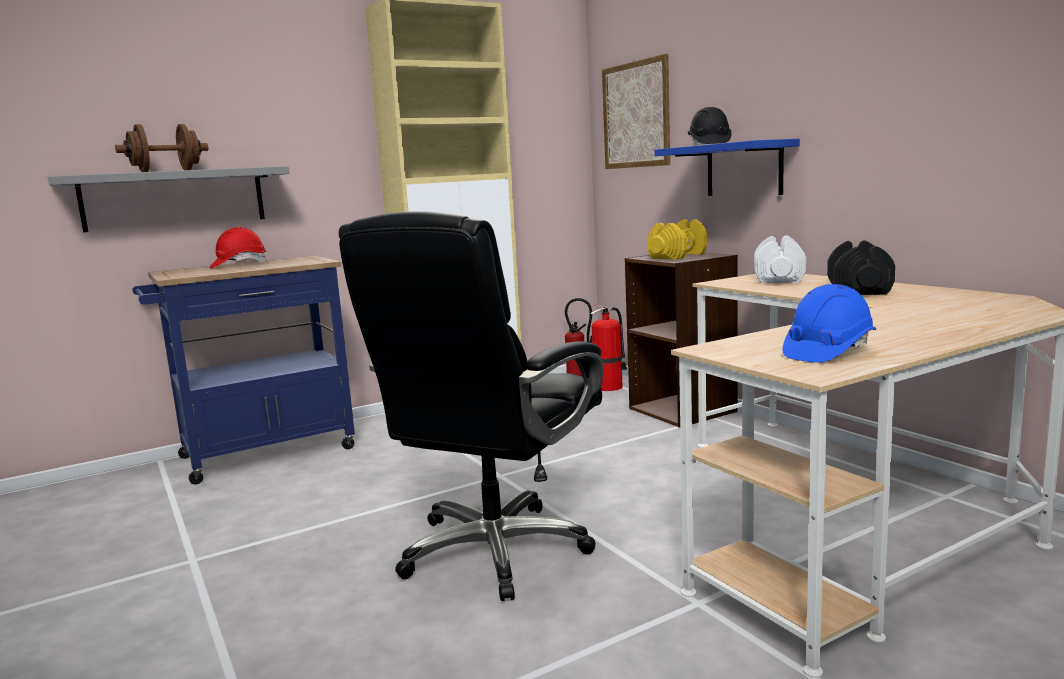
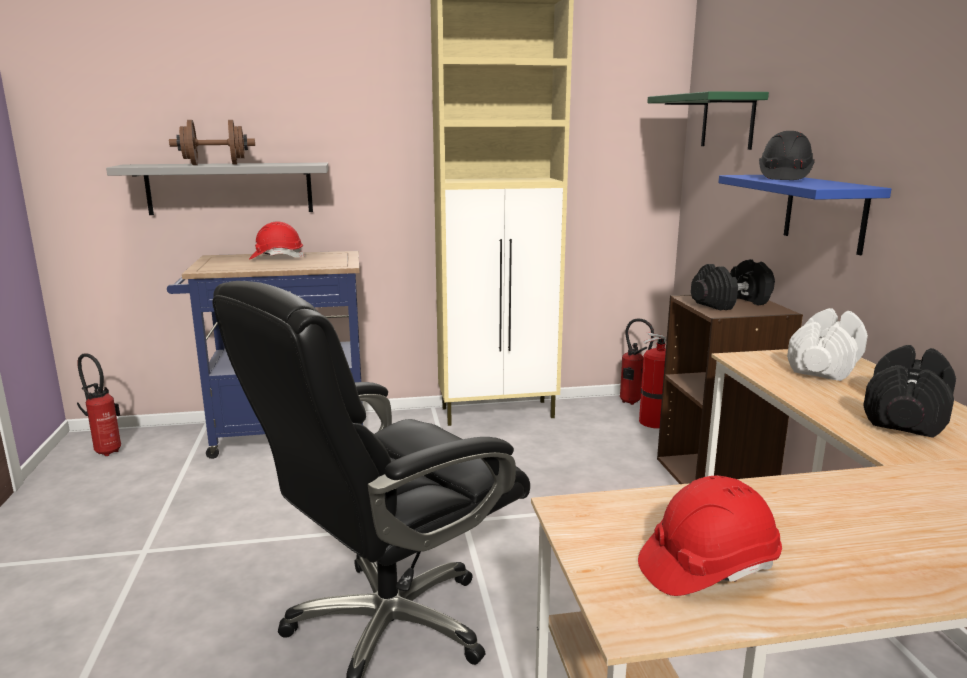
camera: 20 degrees right, 5 degrees up
picture [602,54,670,169] -> green shelf [647,91,769,150]
yellow dumbbell [648,219,707,259] -> black dumbbell [691,259,775,311]
blue hard hat [782,284,876,363] -> red hard hat [638,476,782,596]
none -> fire extinguisher [77,353,121,456]

